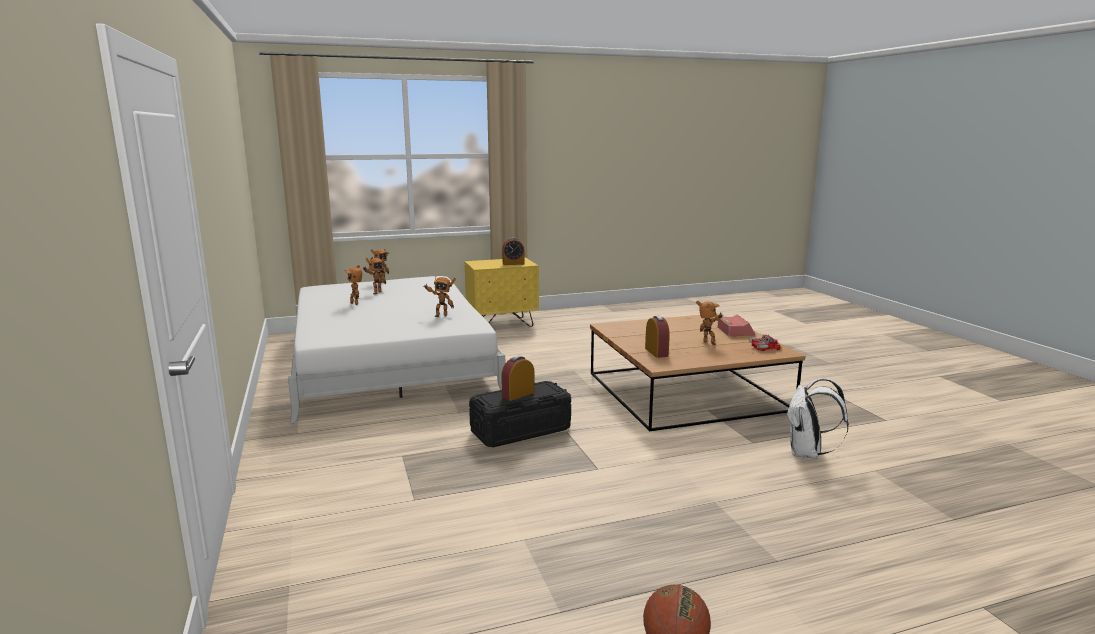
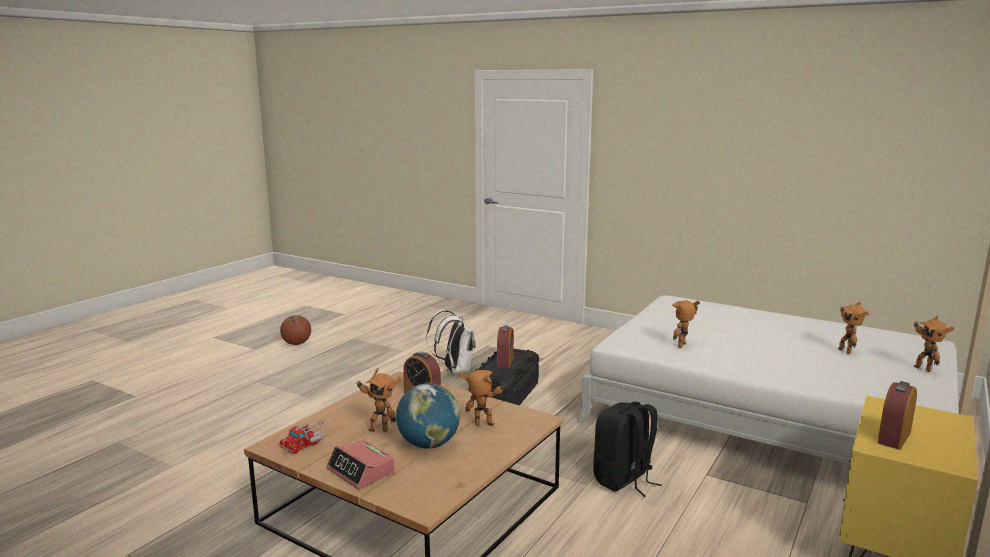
camera: 140 degrees right, 0 degrees up
toy robot [345,265,362,305] -> toy robot moved to [459,370,507,426]
white backpack [786,378,849,459] -> white backpack moved to [426,310,476,374]
none -> globe [396,383,460,448]
none -> black backpack [593,401,662,497]

